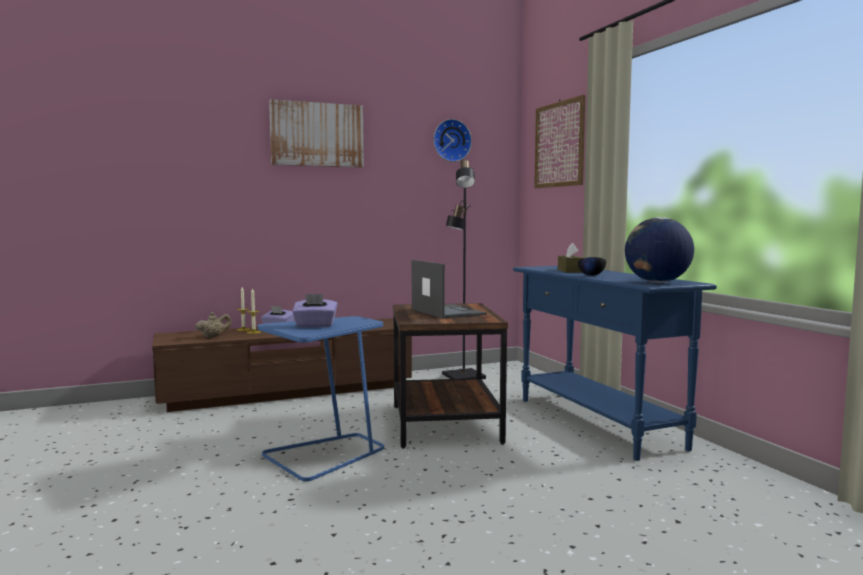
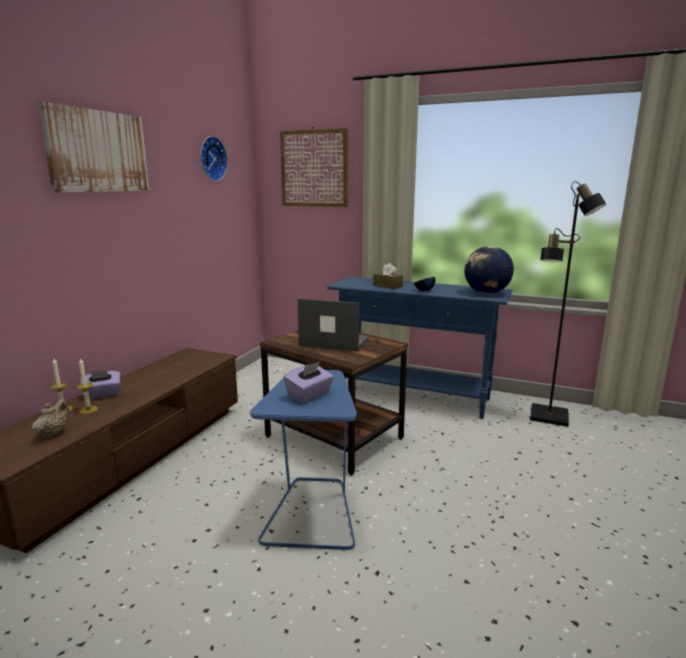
camera: 45 degrees left, 10 degrees up
black floor lamp [442,159,486,379] -> black floor lamp moved to [530,181,606,427]

